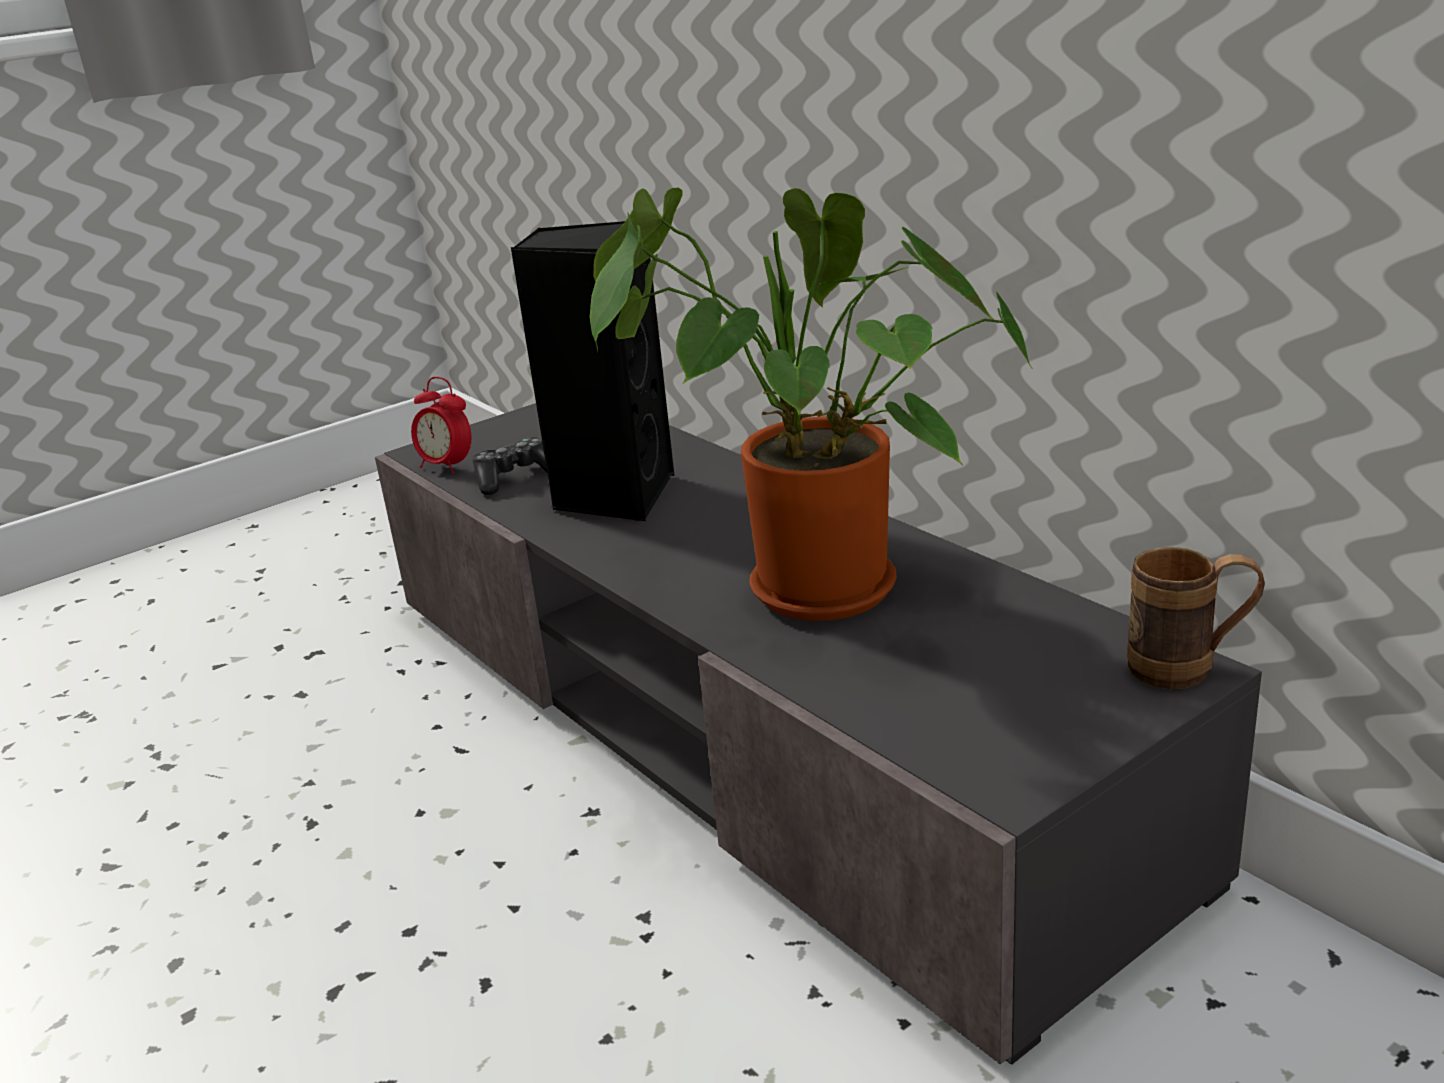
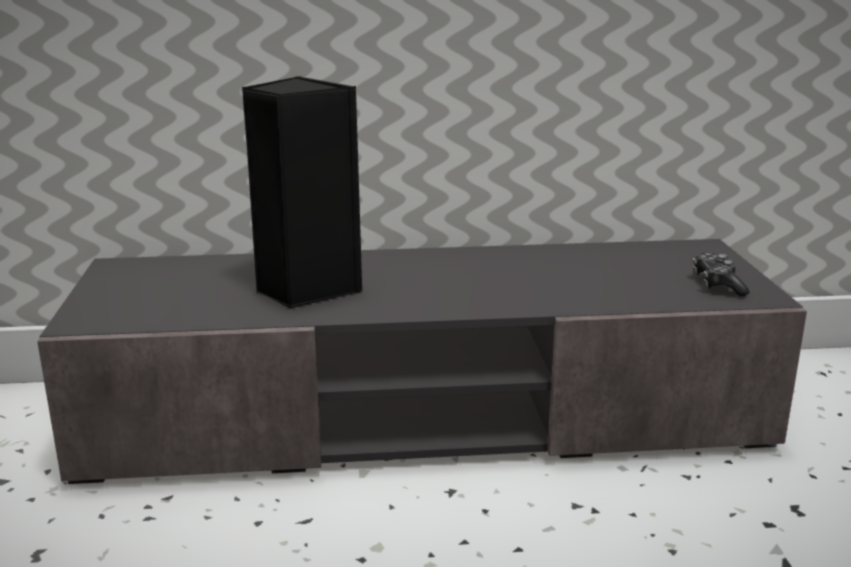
camera: 60 degrees left, 5 degrees down
alarm clock [411,377,471,474] -> none
game controller [472,437,547,495] -> game controller moved to [693,253,750,297]
potted plant [590,188,1033,621] -> none
brown mug [1127,547,1265,689] -> none

